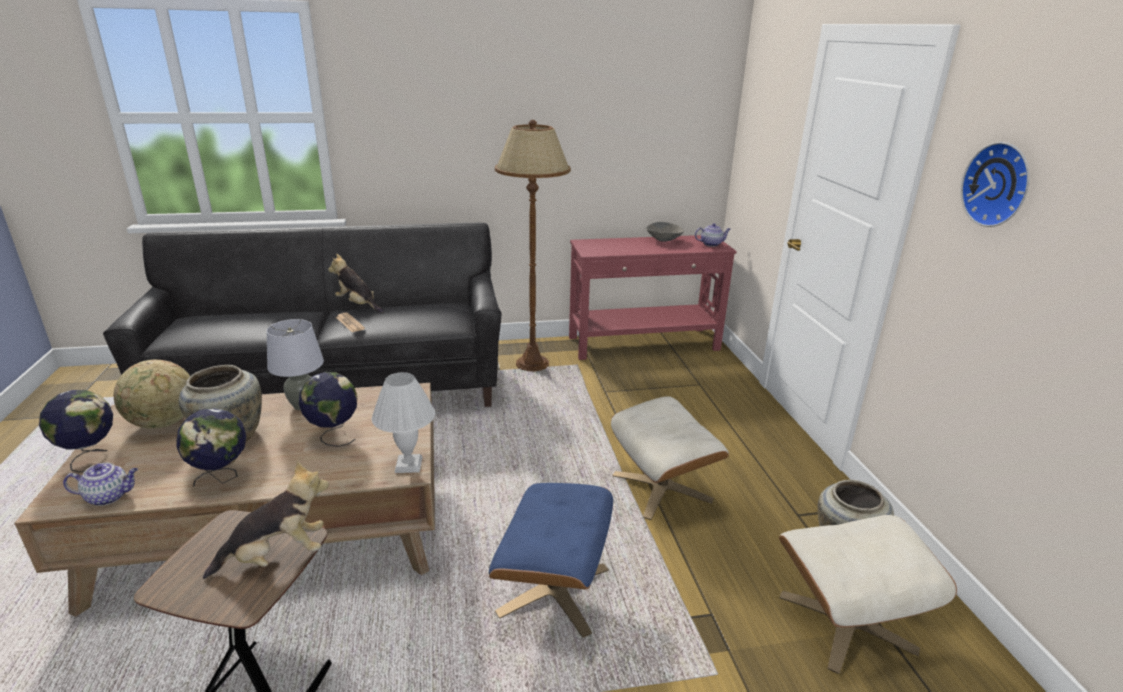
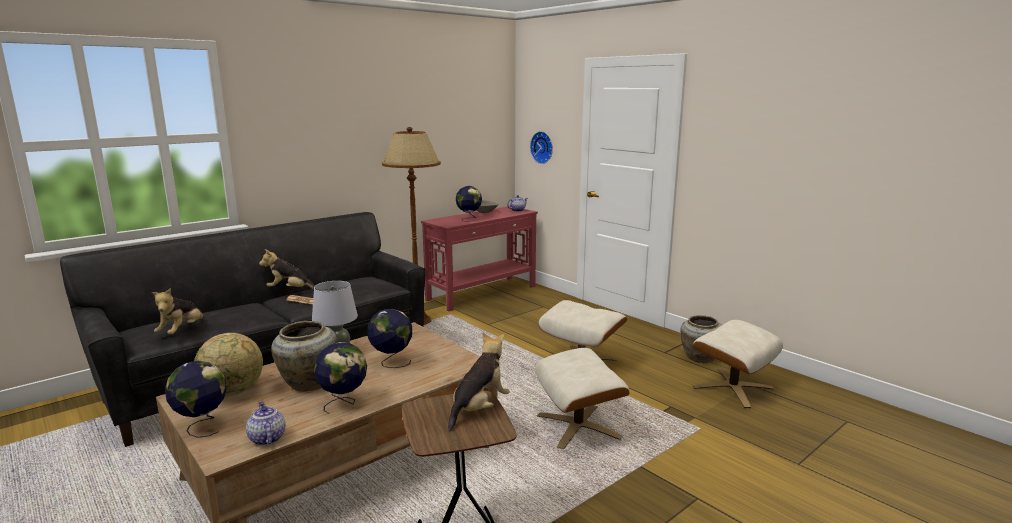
camera: 30 degrees left, 10 degrees down
teapot [63,463,138,506] -> teapot turned 75 degrees counterclockwise [246,402,286,446]
white table lamp [372,372,435,473] -> none
blue ottoman [489,483,613,638] -> beige ottoman [535,348,630,449]
wall clock [961,142,1030,227] -> wall clock moved to [530,131,553,164]
none -> plush toy [151,288,205,335]
none -> globe [456,186,482,222]

